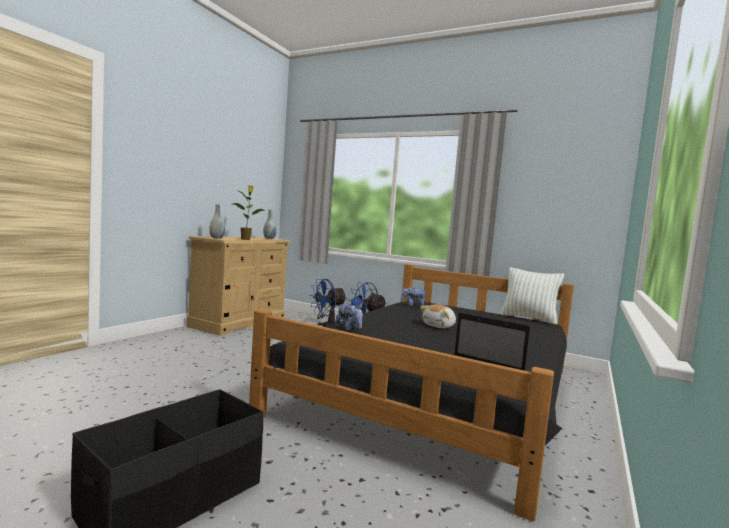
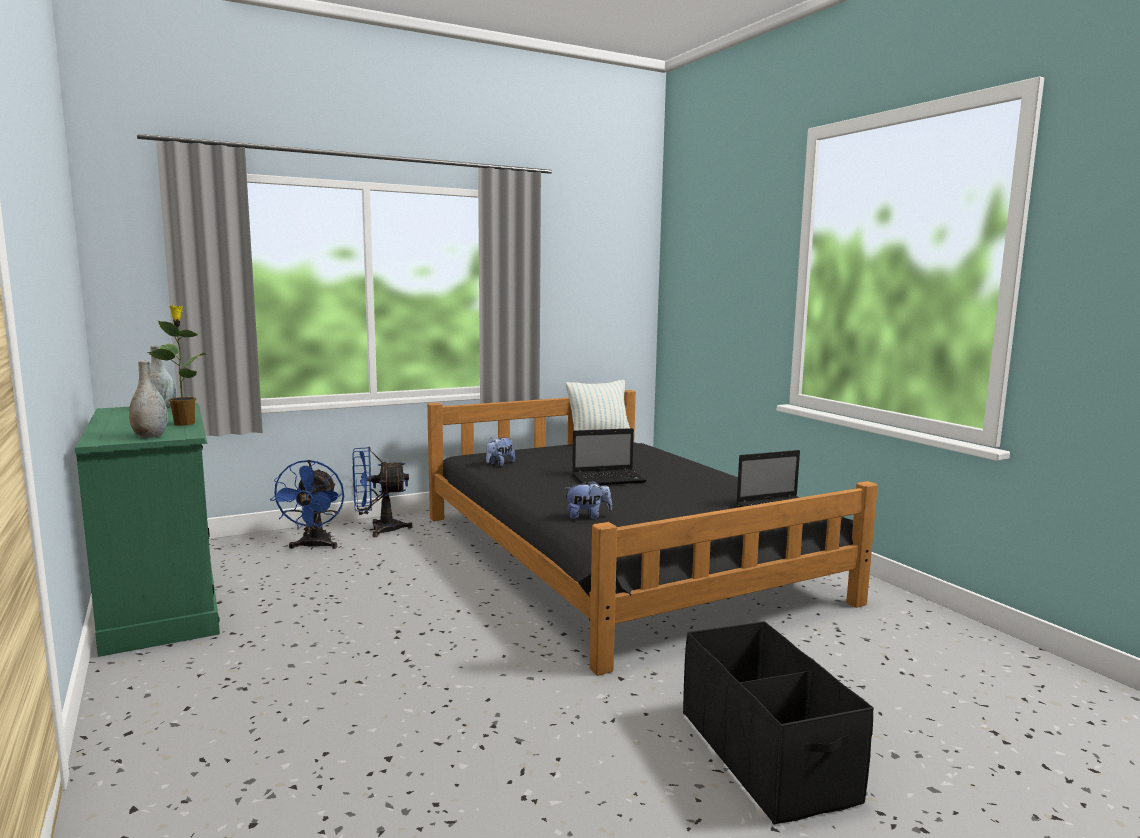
camera: 55 degrees left, 5 degrees up
beige dresser [186,236,291,336] -> green dresser [75,403,220,657]
plush toy [420,304,456,328] -> laptop [572,428,647,485]

